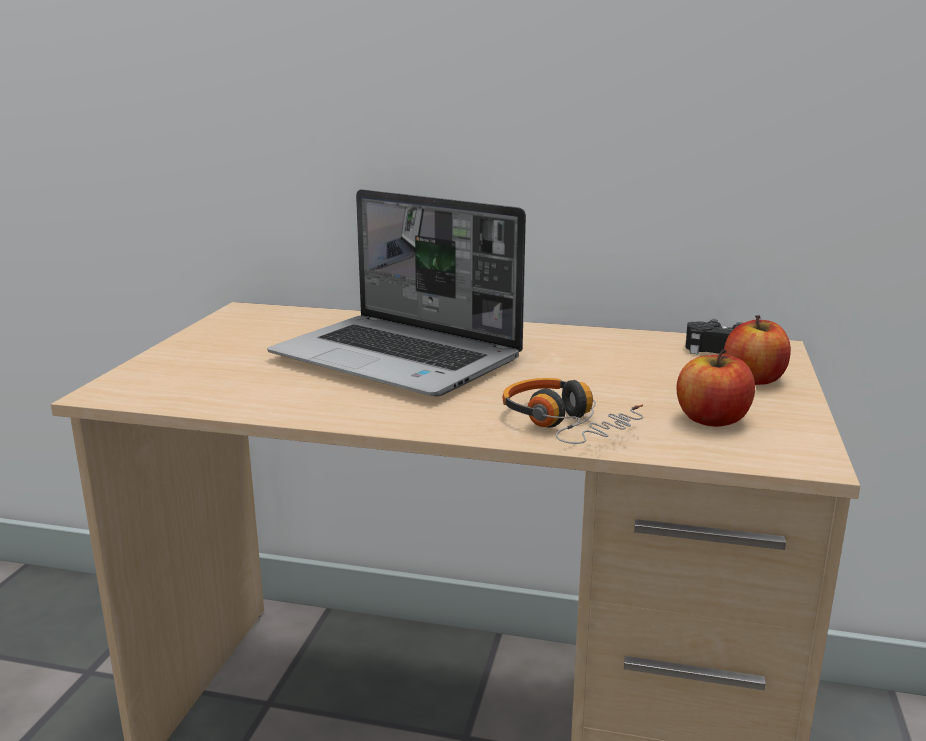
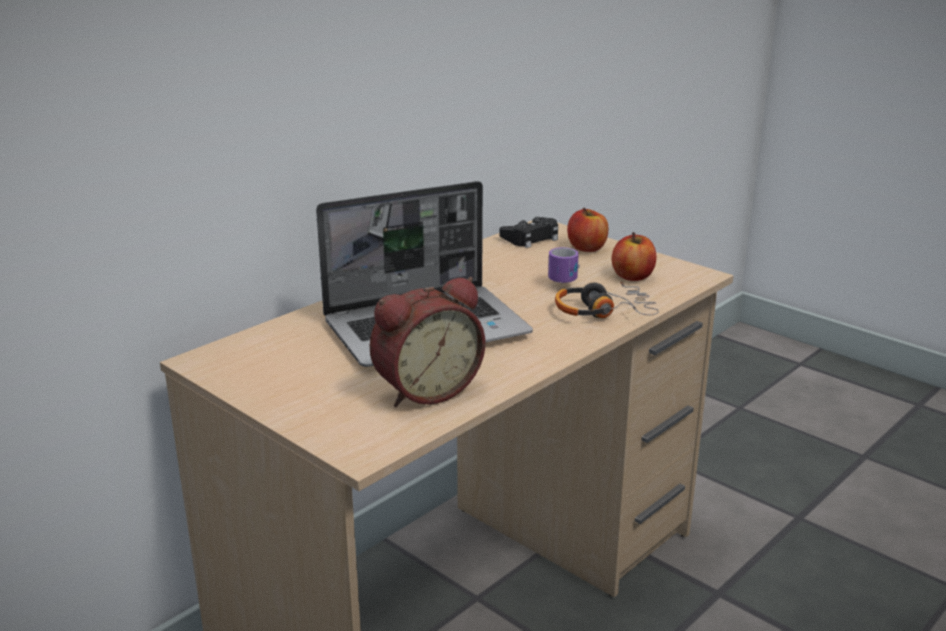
camera: 60 degrees left, 5 degrees up
none -> alarm clock [370,277,485,407]
none -> mug [548,247,580,283]

